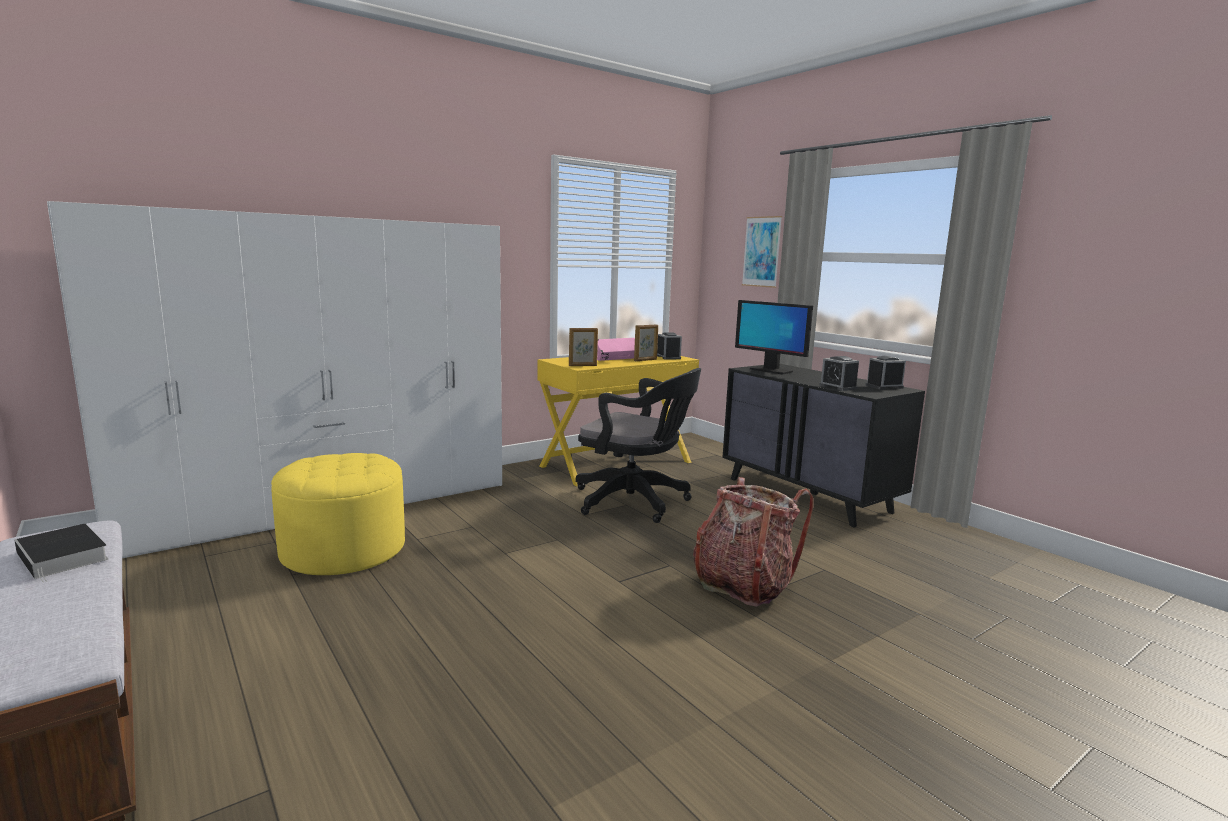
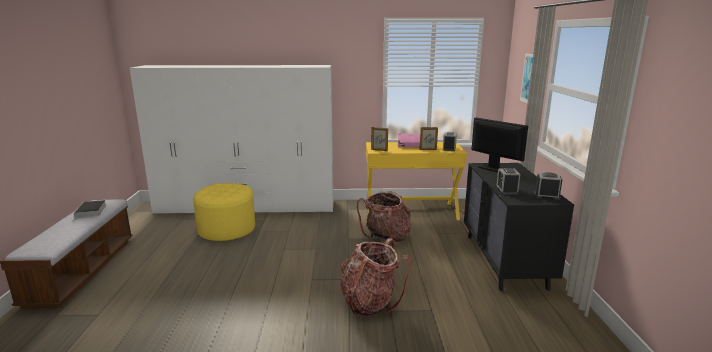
camera: 35 degrees right, 5 degrees up
black office chair [575,368,702,523] -> backpack [357,191,411,242]
monitor [735,300,813,375] -> monitor turned 150 degrees clockwise [471,117,528,172]

